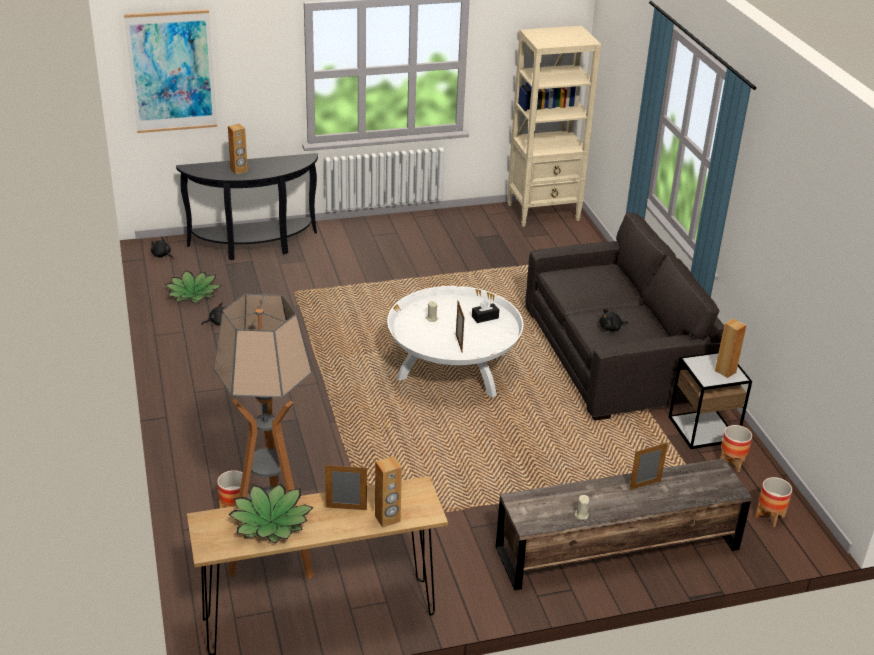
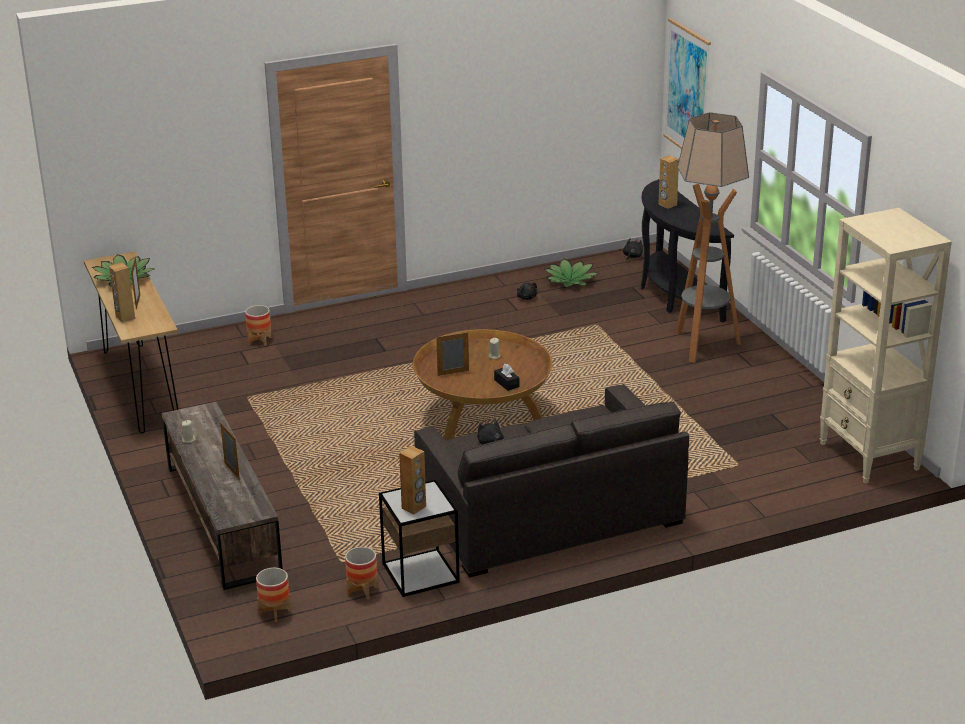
camera: 85 degrees right, 5 degrees down
floor lamp [213,294,314,580] -> floor lamp moved to [676,112,749,363]
white coffee table [387,286,523,398] -> brown coffee table [413,329,552,440]

